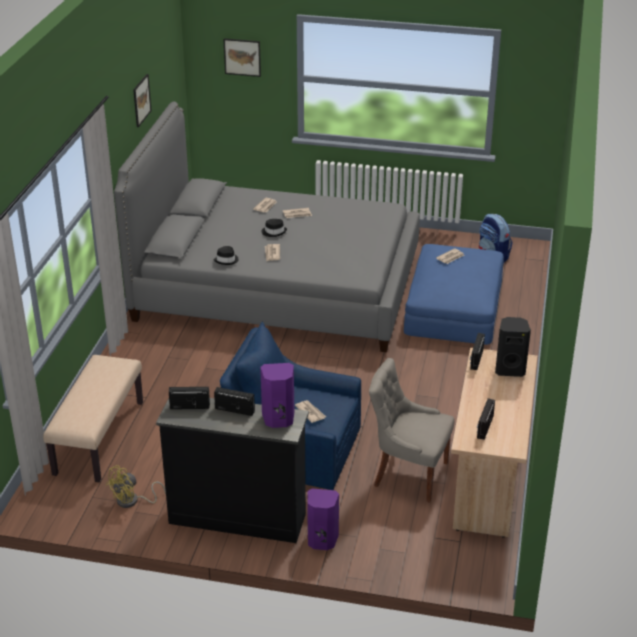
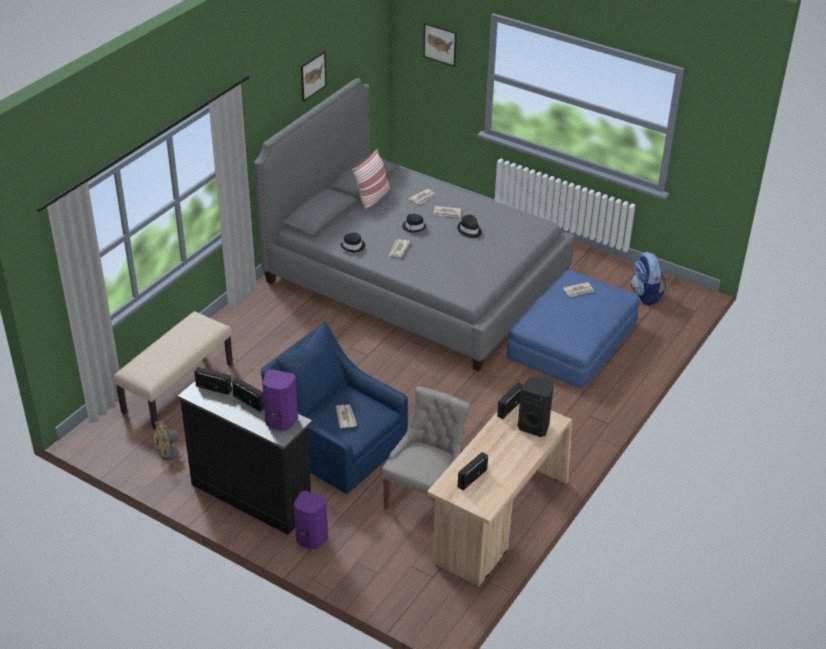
camera: 20 degrees right, 5 degrees up
grey chair [369,358,455,503] -> grey chair turned 75 degrees clockwise [382,386,470,509]
none -> pillow [352,149,390,211]
none -> black hat [458,215,482,238]

